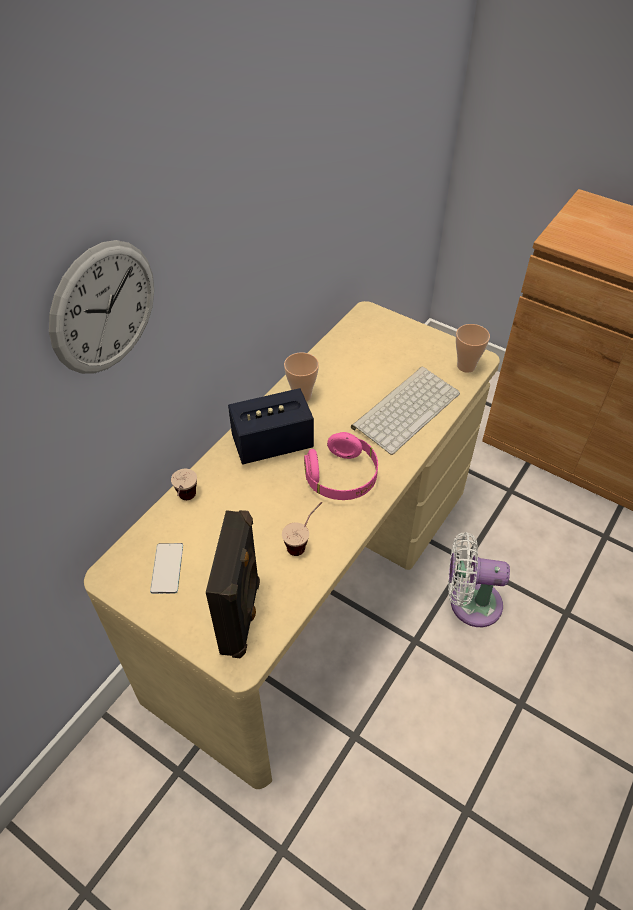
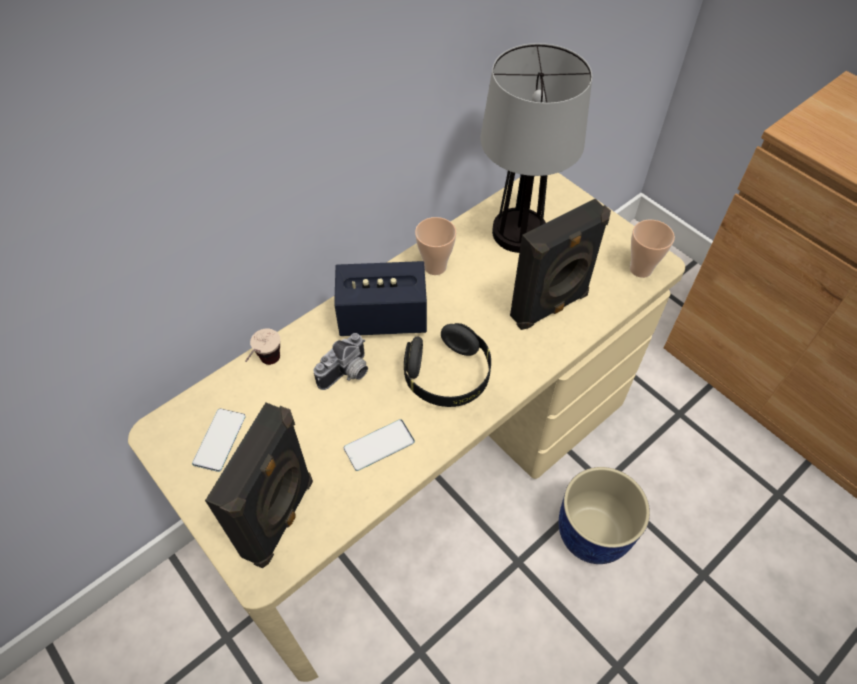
camera: 15 degrees right, 5 degrees up
wall clock [49,240,154,374] -> none
cup [282,502,322,556] -> phone [344,419,415,471]
pink headphones [304,432,378,500] -> black headphones [404,323,491,407]
keyboard [351,367,460,455] -> black speaker [510,199,611,330]
white fan [448,532,510,627] -> blue planter [559,467,650,564]
none -> camera [314,333,368,390]
none -> table lamp [480,43,592,253]

